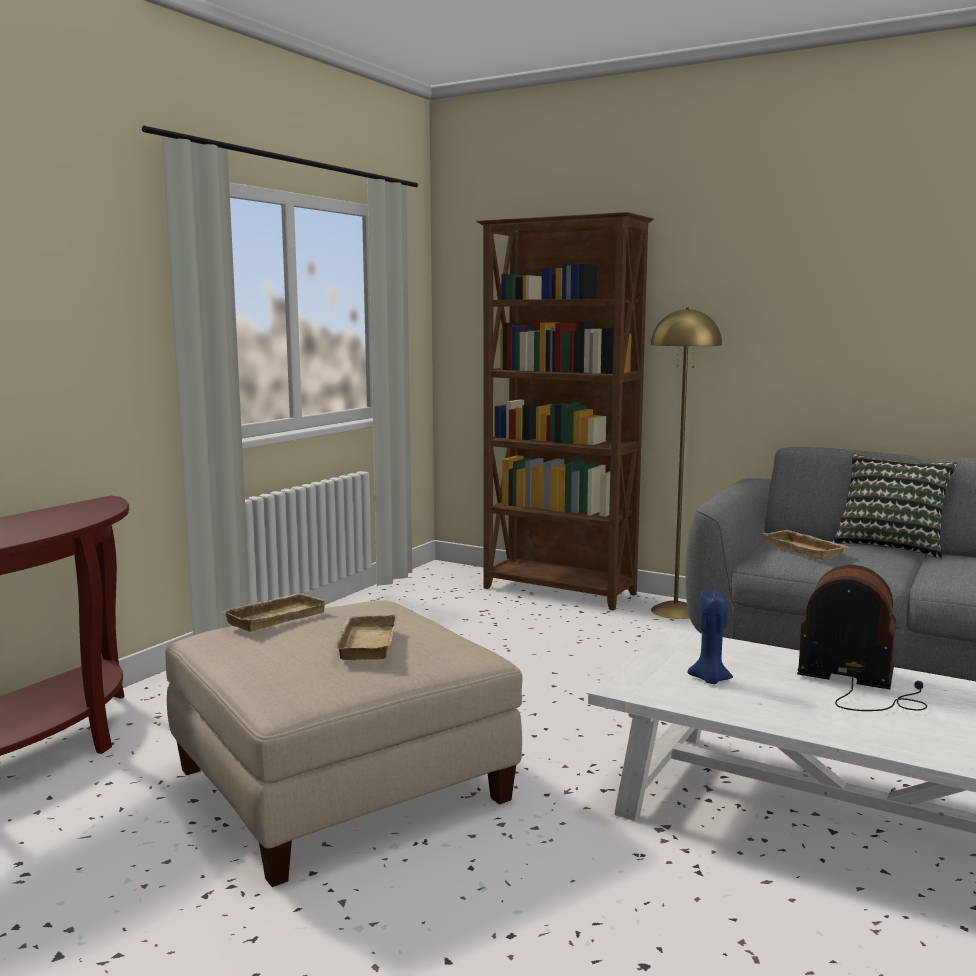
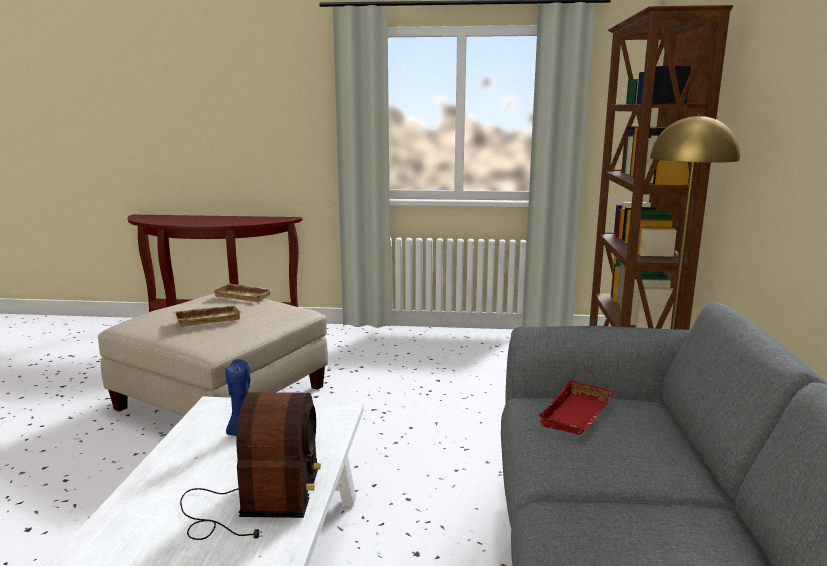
camera: 65 degrees right, 5 degrees up
beige tray [763,530,847,560] -> red tray [537,380,615,435]
pillow [833,454,958,559] -> none

